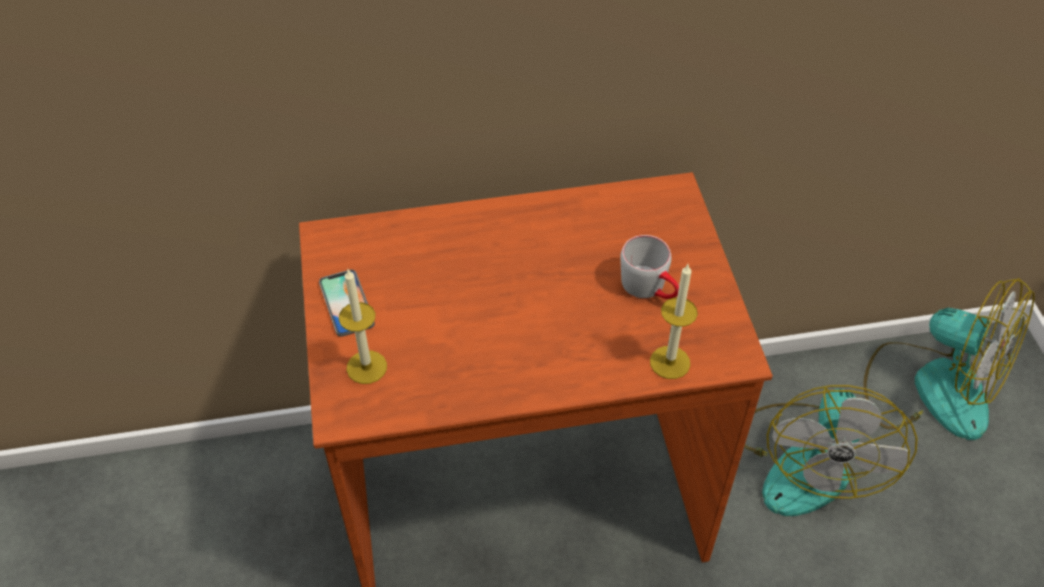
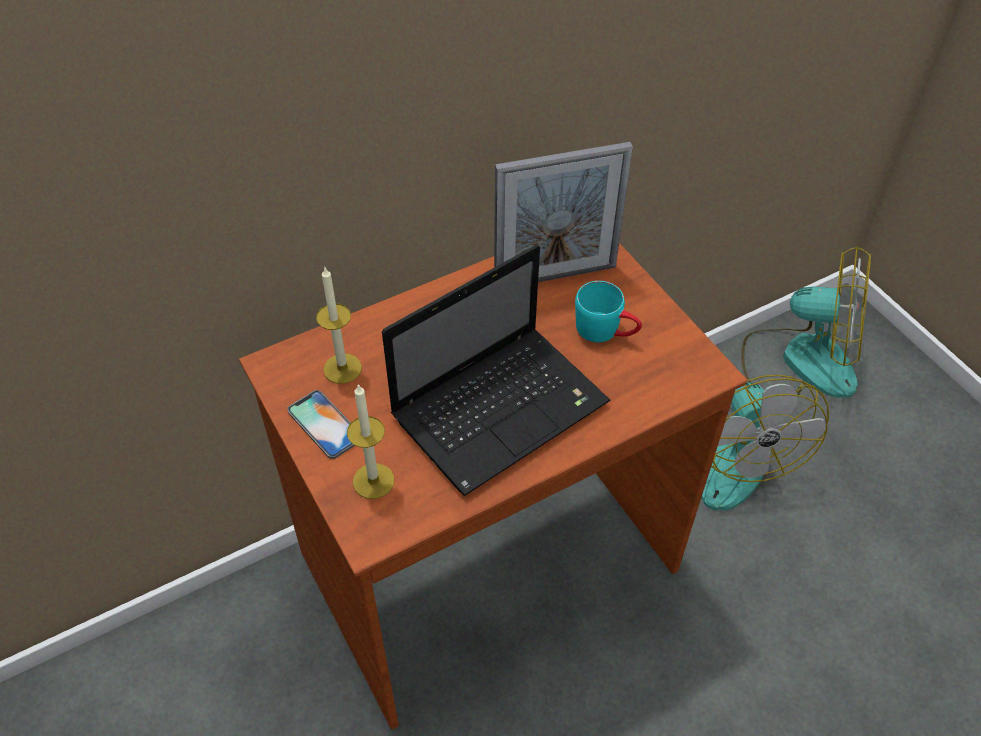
camera: 20 degrees left, 0 degrees up
grey mug [620,235,679,299] -> turquoise mug [575,281,642,342]
candle [650,264,698,379] -> candle moved to [316,266,362,384]
none -> laptop [382,245,611,496]
none -> picture frame [494,142,633,282]

